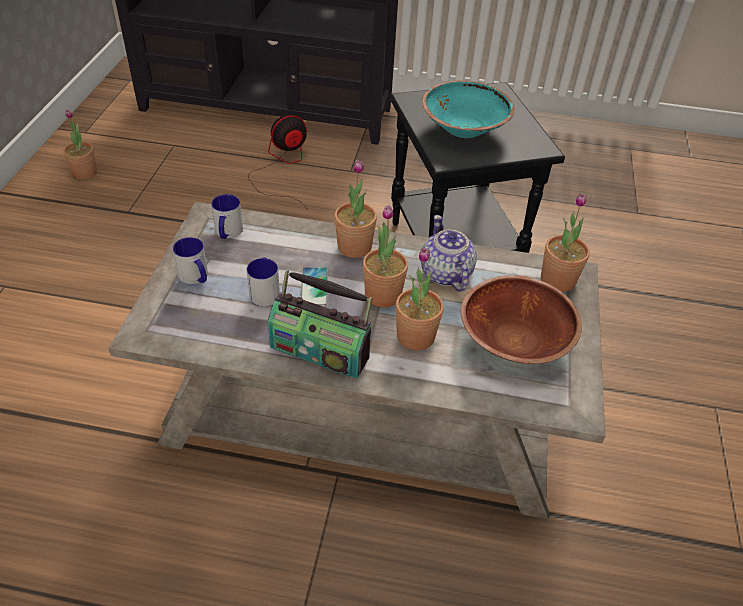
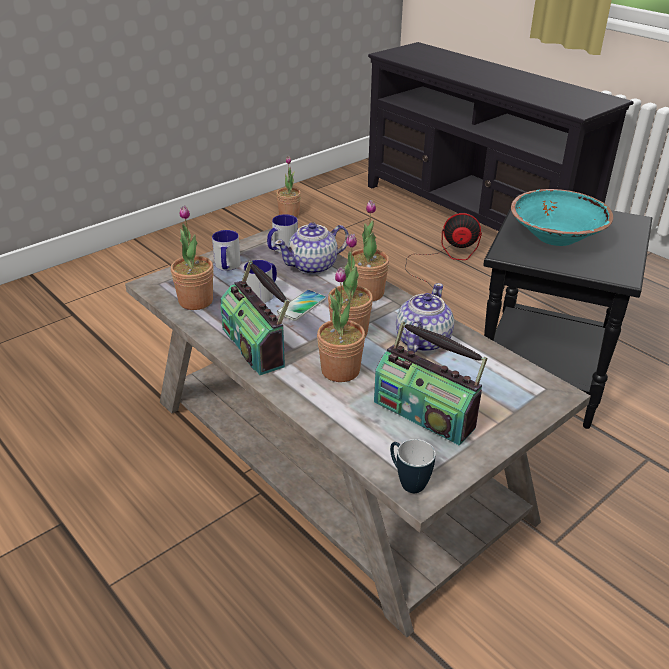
camera: 40 degrees right, 10 degrees down
brown bowl [461,275,582,364] -> radio [374,321,487,446]
potted plant [541,192,590,292] -> potted plant moved to [171,205,213,310]
none -> teapot [274,222,349,275]
none -> mug [390,439,436,493]

